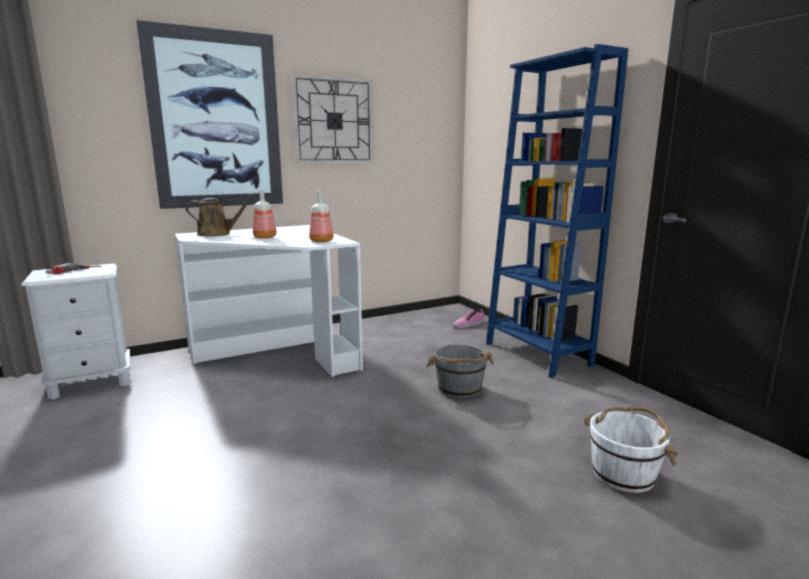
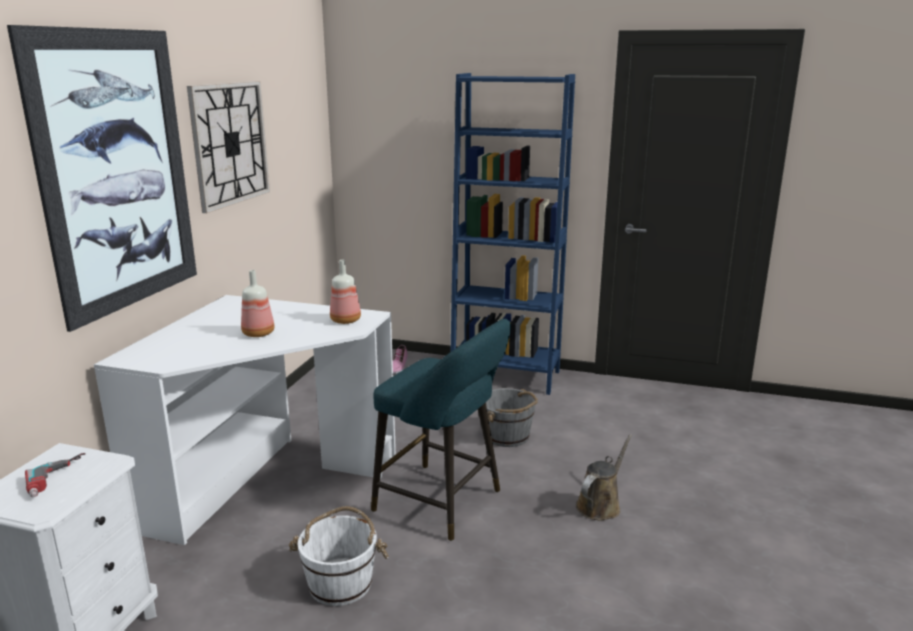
camera: 45 degrees left, 5 degrees up
brown watering can [185,193,256,237] -> brown watering can moved to [576,434,632,521]
white bucket [584,407,678,493] -> white bucket moved to [288,506,389,606]
none -> turquoise stool [371,319,511,541]

